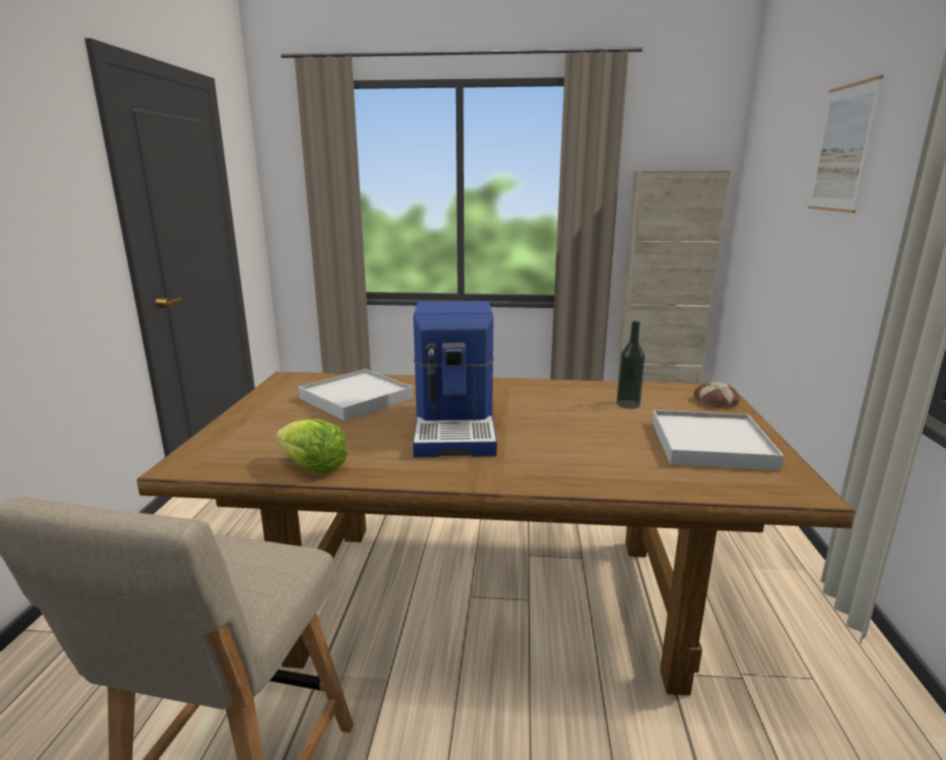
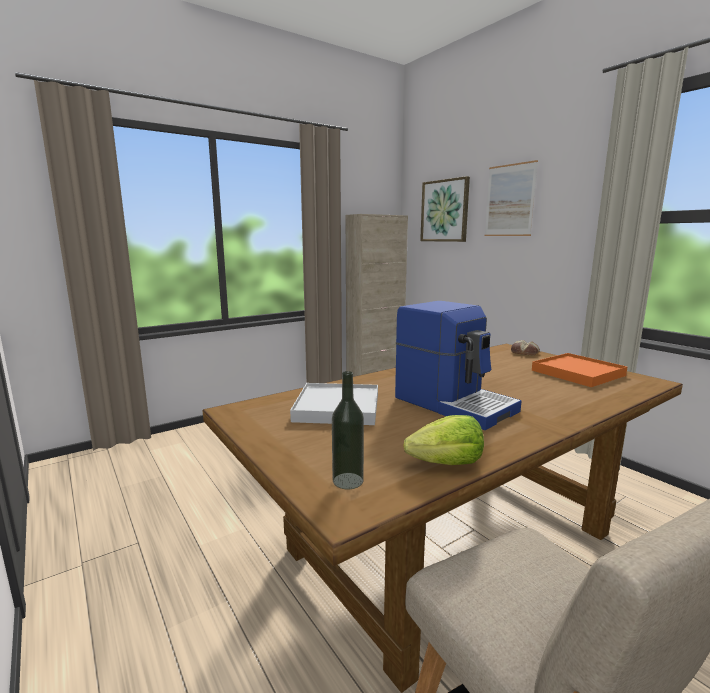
camera: 40 degrees left, 5 degrees down
bottle [617,321,645,409] -> bottle moved to [332,371,364,489]
white tray [652,410,784,470] -> orange tray [532,353,627,387]
none -> picture [420,176,470,242]

